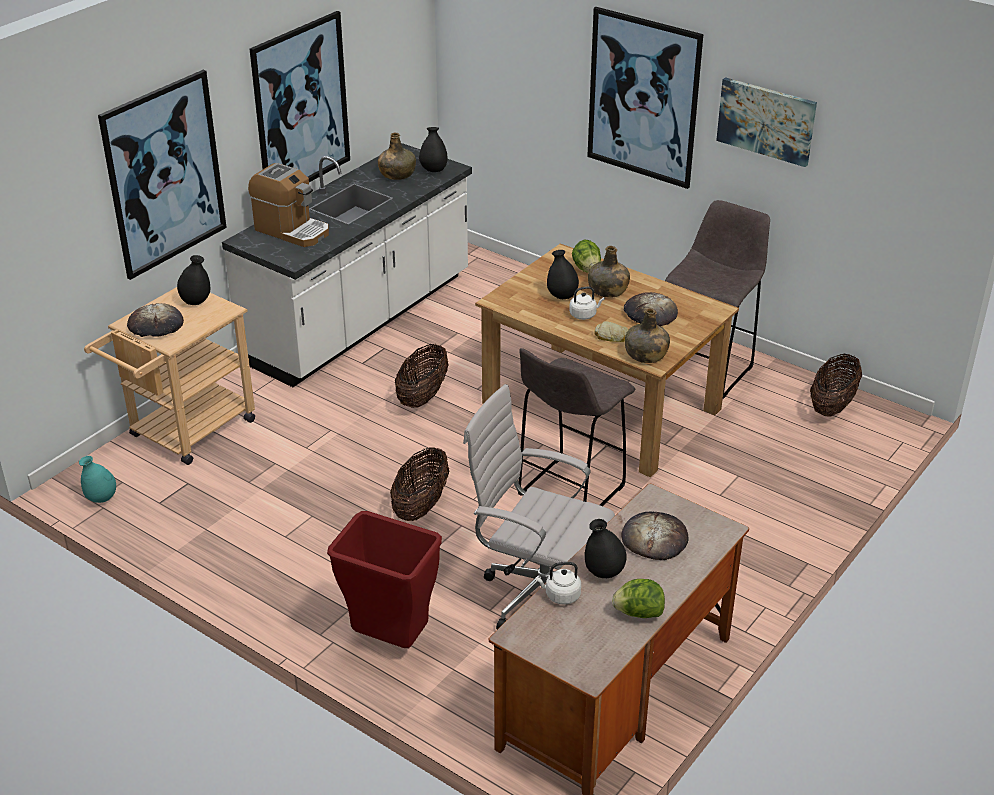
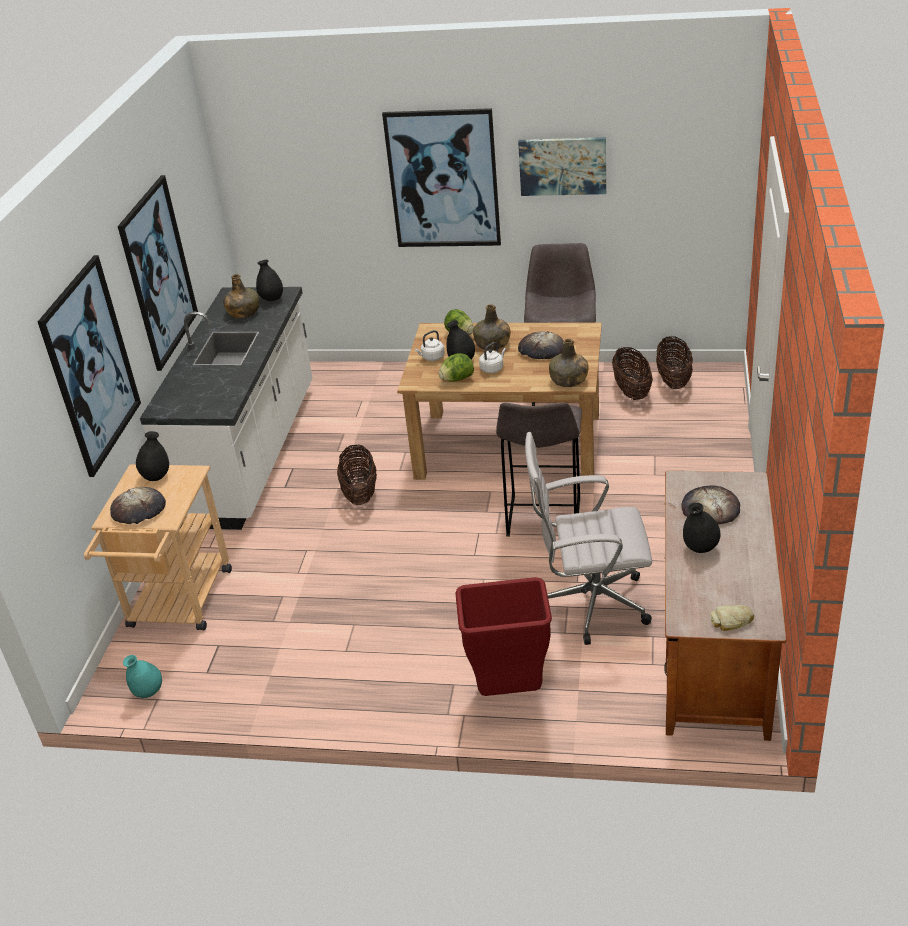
camera: 25 degrees left, 0 degrees up
coffee machine [248,163,329,247] -> none
basket [390,447,449,521] -> basket moved to [612,347,653,400]
white kettle [536,562,581,604] -> white kettle moved to [415,330,445,361]
bread [594,321,629,342] -> bread moved to [711,605,754,631]
lettuce [612,579,665,618] -> lettuce moved to [439,353,474,382]

